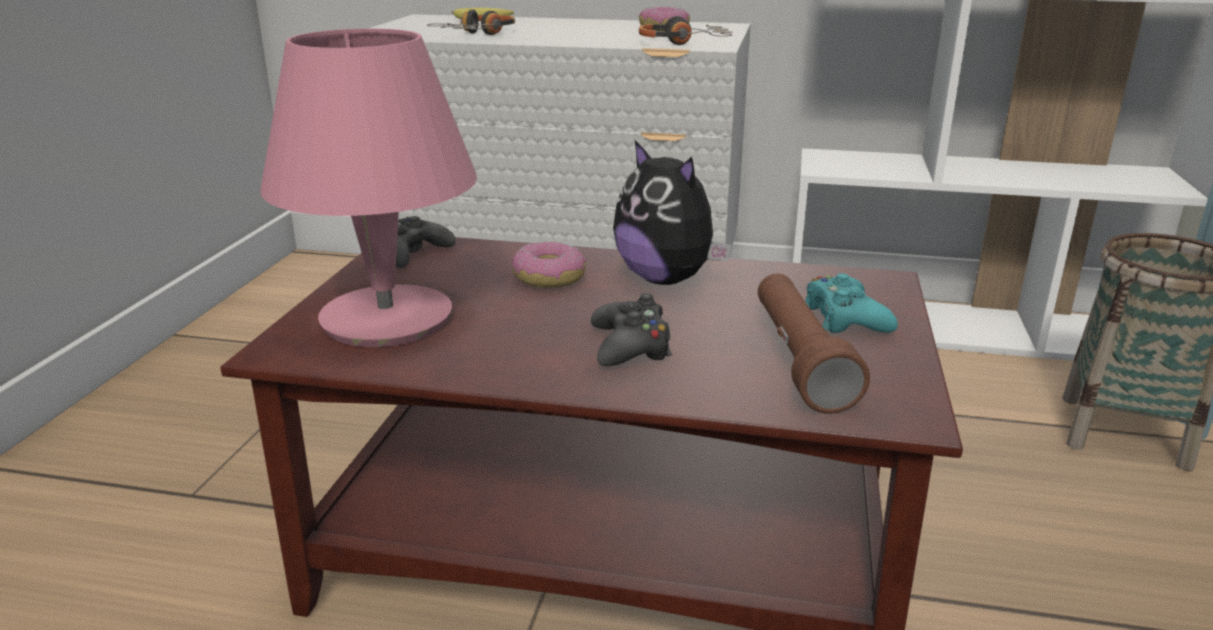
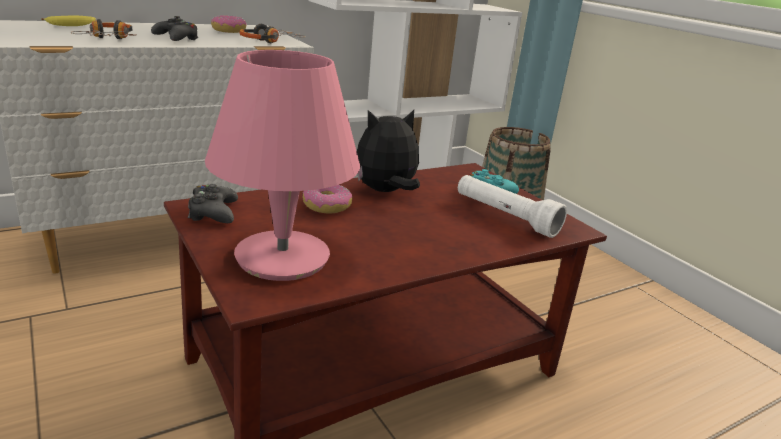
camera: 45 degrees left, 0 degrees up
black game controller [591,293,672,366] -> black game controller moved to [151,16,198,41]
plush toy [613,140,732,285] -> plush toy turned 150 degrees clockwise [357,110,420,192]
brown flashlight [758,273,870,414] -> white flashlight [458,175,567,238]

